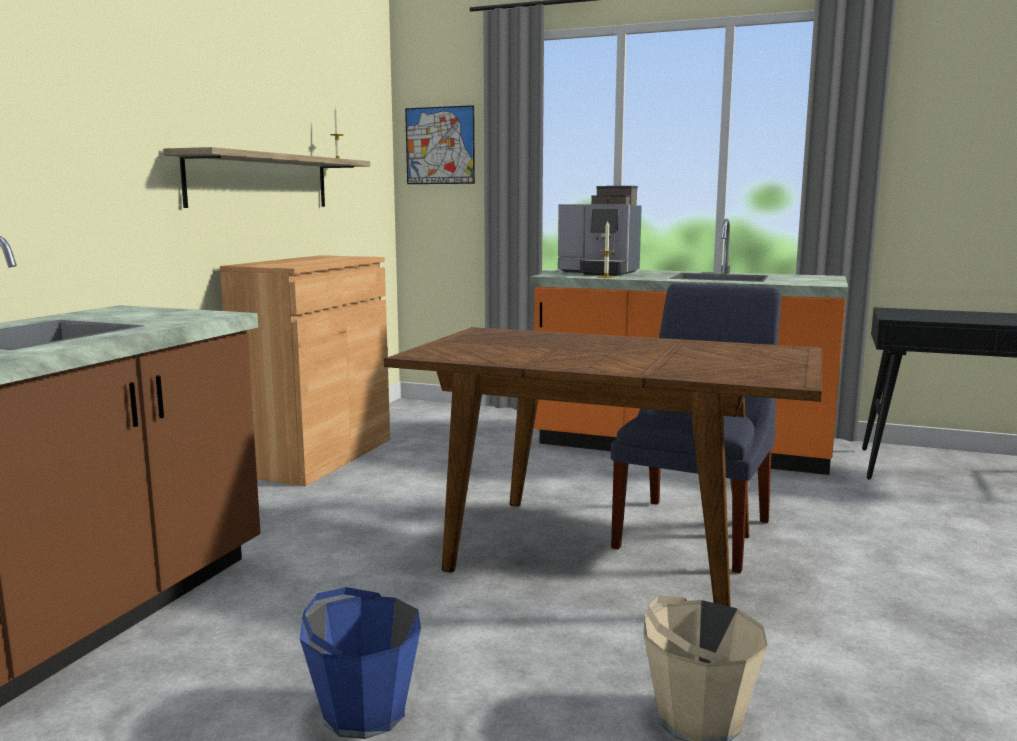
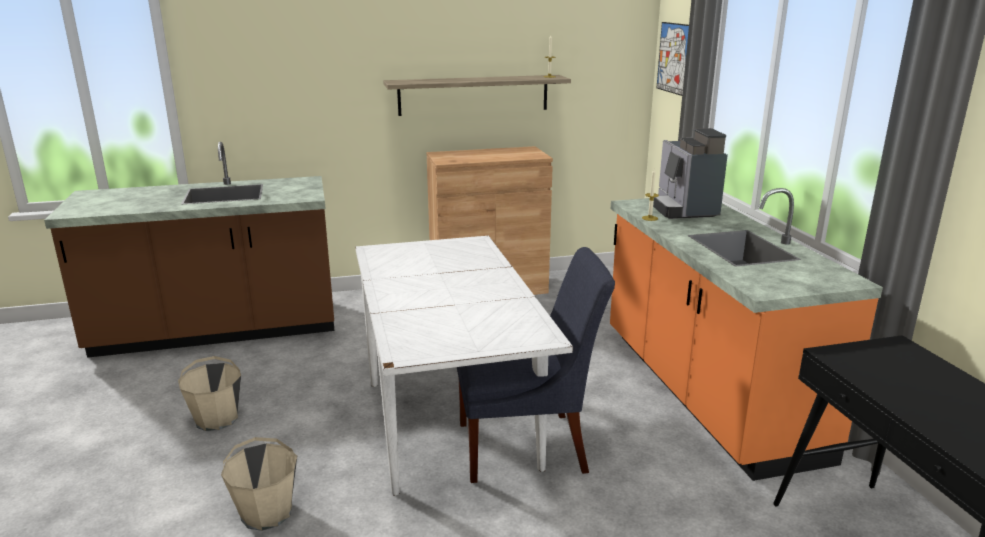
camera: 55 degrees right, 10 degrees up
blue bucket [300,587,421,739] -> beige bucket [178,356,241,431]
brown dining table [384,327,822,607] -> white dining table [355,235,573,495]

